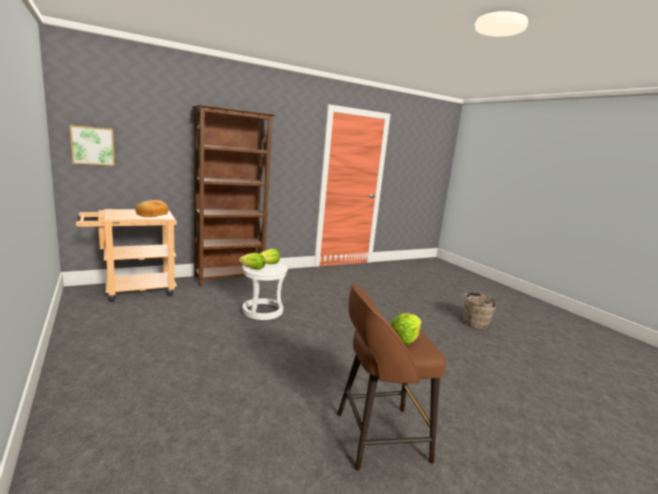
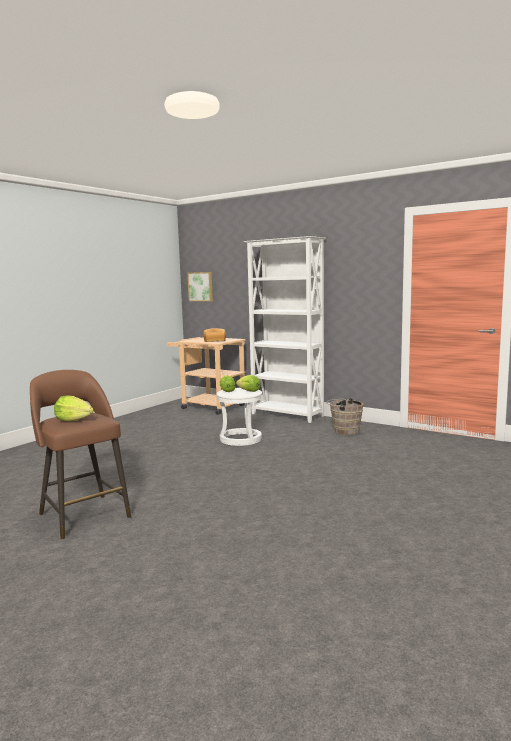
camera: 65 degrees right, 5 degrees down
brown bookcase [192,105,275,286] -> white bookcase [244,236,326,423]
brown bucket [462,292,497,329] -> brown bucket moved to [327,398,363,435]

